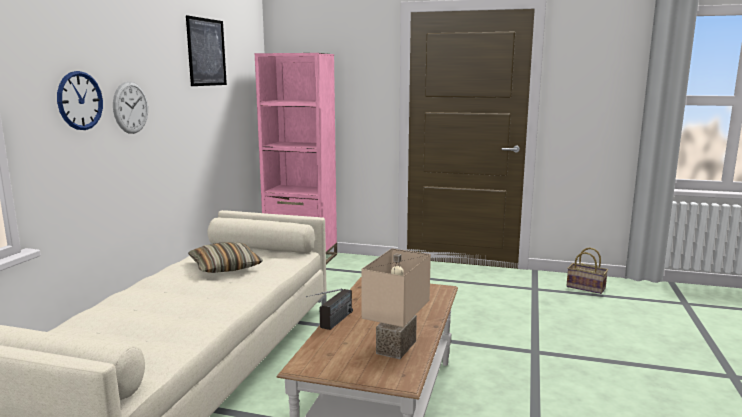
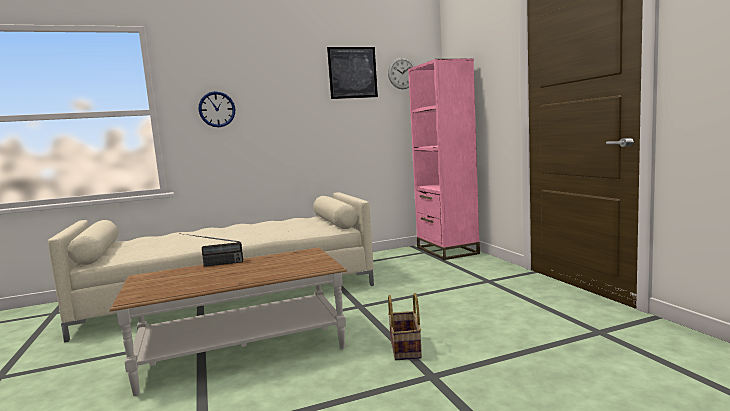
camera: 55 degrees right, 5 degrees down
wall clock [113,81,148,134] -> wall clock moved to [388,57,415,89]
pillow [188,242,263,273] -> none
beige table lamp [361,249,431,359] -> none
basket [566,247,608,294] -> basket moved to [388,293,422,360]

